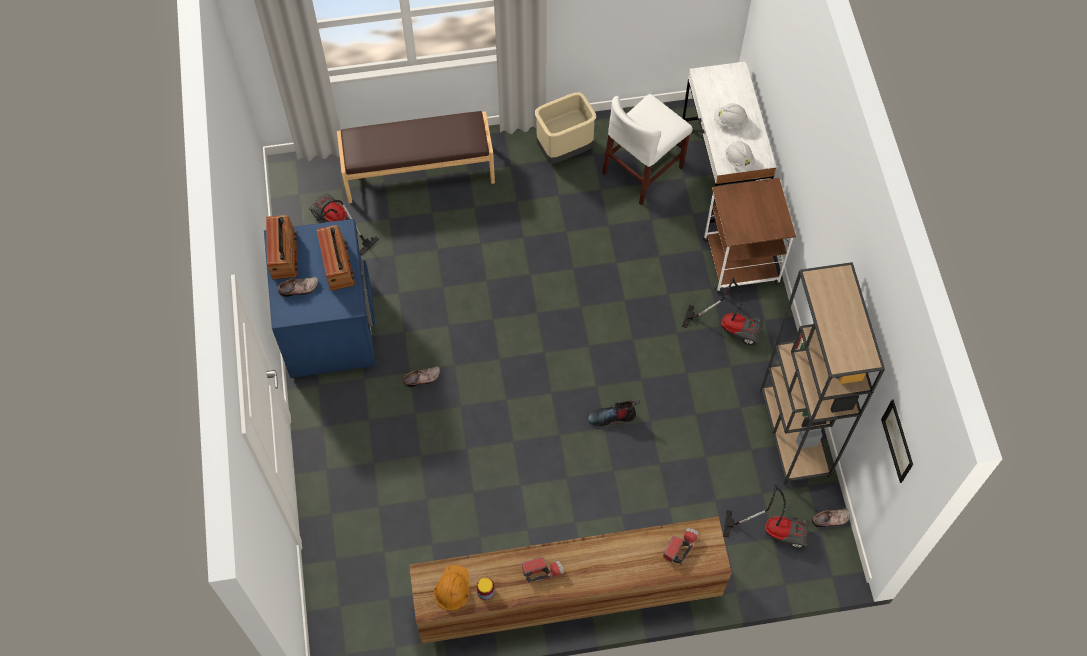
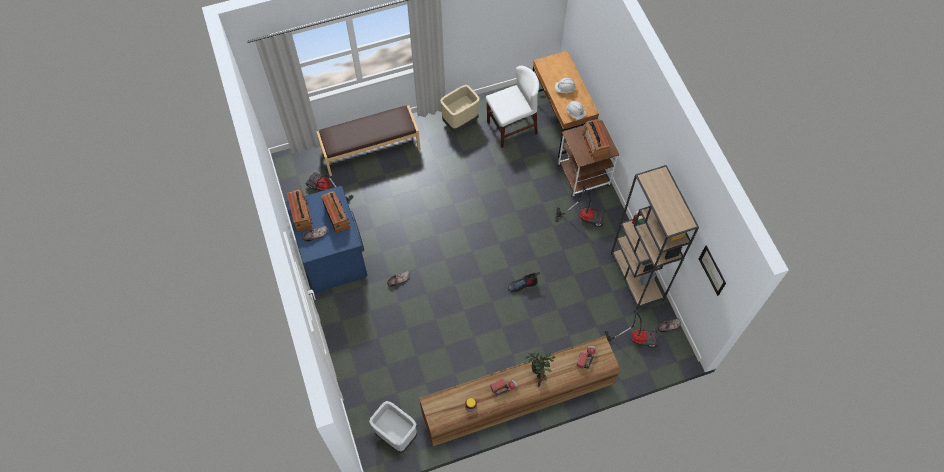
camera: 10 degrees left, 0 degrees up
orange hard hat [433,565,470,611] -> none
white chair [602,94,693,205] -> white chair turned 150 degrees counterclockwise [486,66,539,148]
white desk [682,61,776,226] -> brown desk [533,51,599,158]
none -> grey trash can [369,401,417,453]
none -> potted plant [525,352,555,387]
none -> radio [582,119,610,160]

